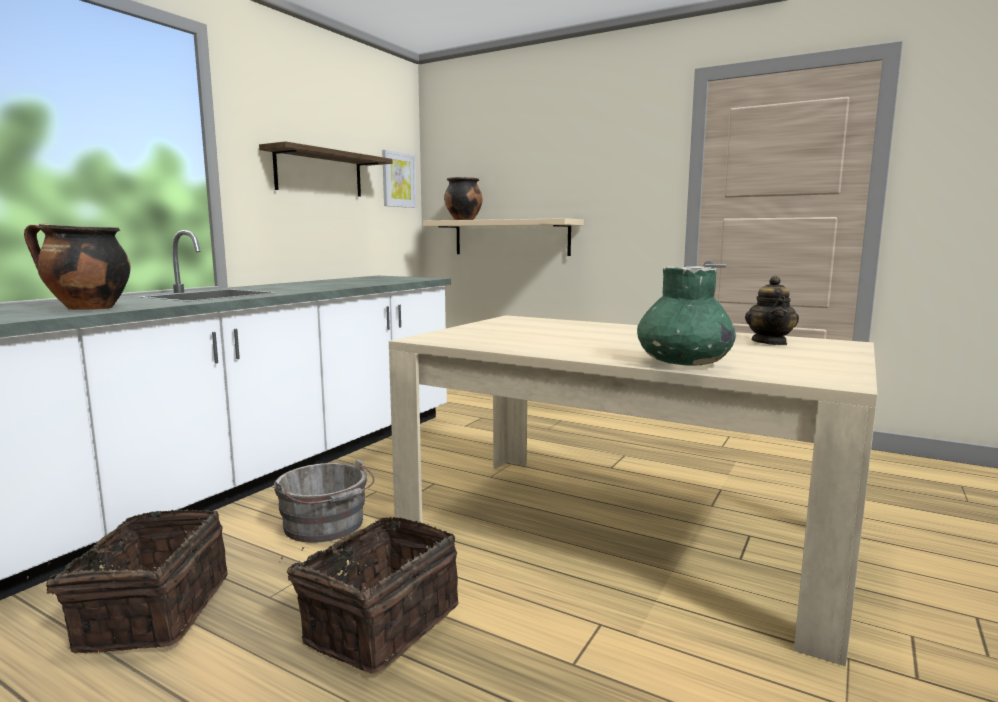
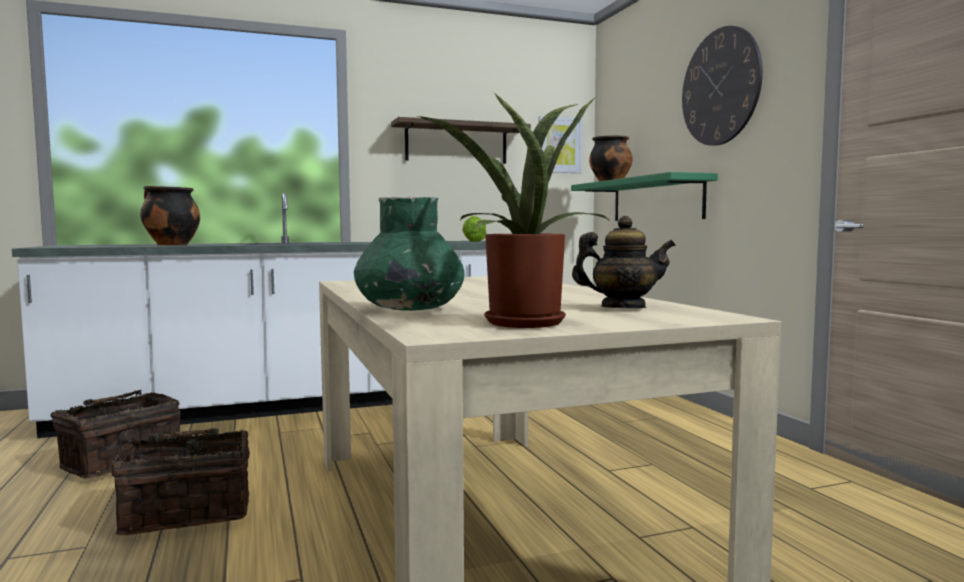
camera: 40 degrees right, 5 degrees down
grey bucket [274,459,375,543] -> none
beige shelf [423,218,584,256] -> green shelf [571,172,718,221]
teapot [745,276,799,345] -> teapot turned 135 degrees counterclockwise [572,216,676,308]
none -> potted plant [418,92,610,328]
none -> lettuce [462,216,487,242]
none -> wall clock [682,26,763,146]

